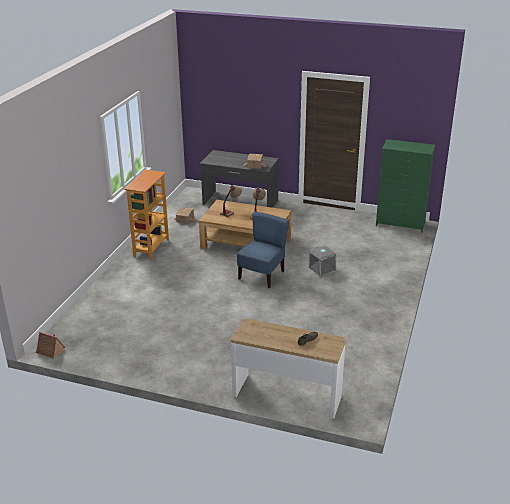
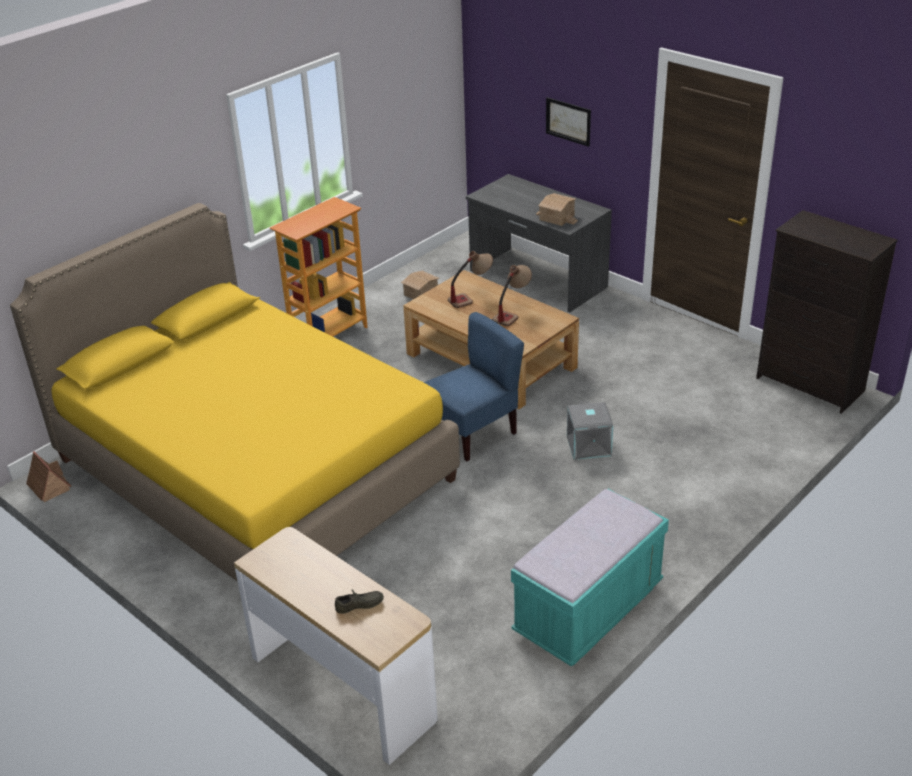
camera: 25 degrees right, 5 degrees up
green dresser [376,139,435,233] -> black dresser [756,210,898,414]
none -> yellow bed [10,203,460,582]
none -> turquoise bench [511,489,669,666]
none -> picture [546,97,591,147]

